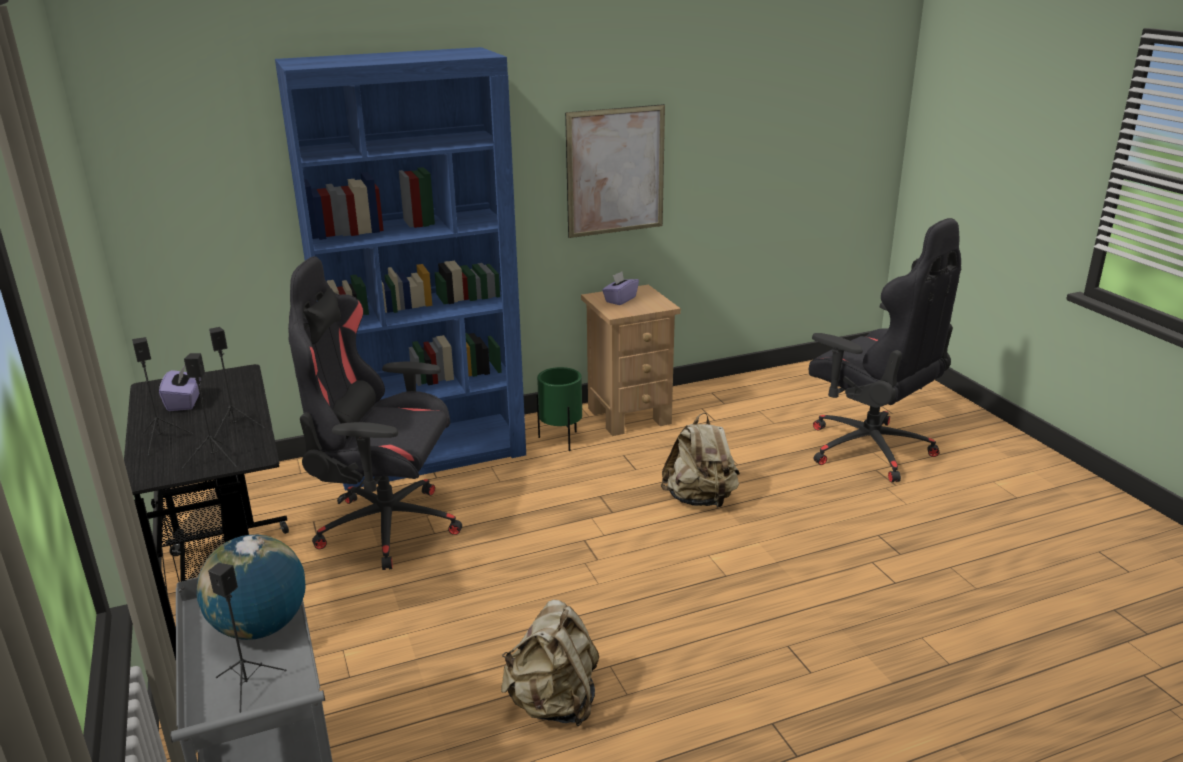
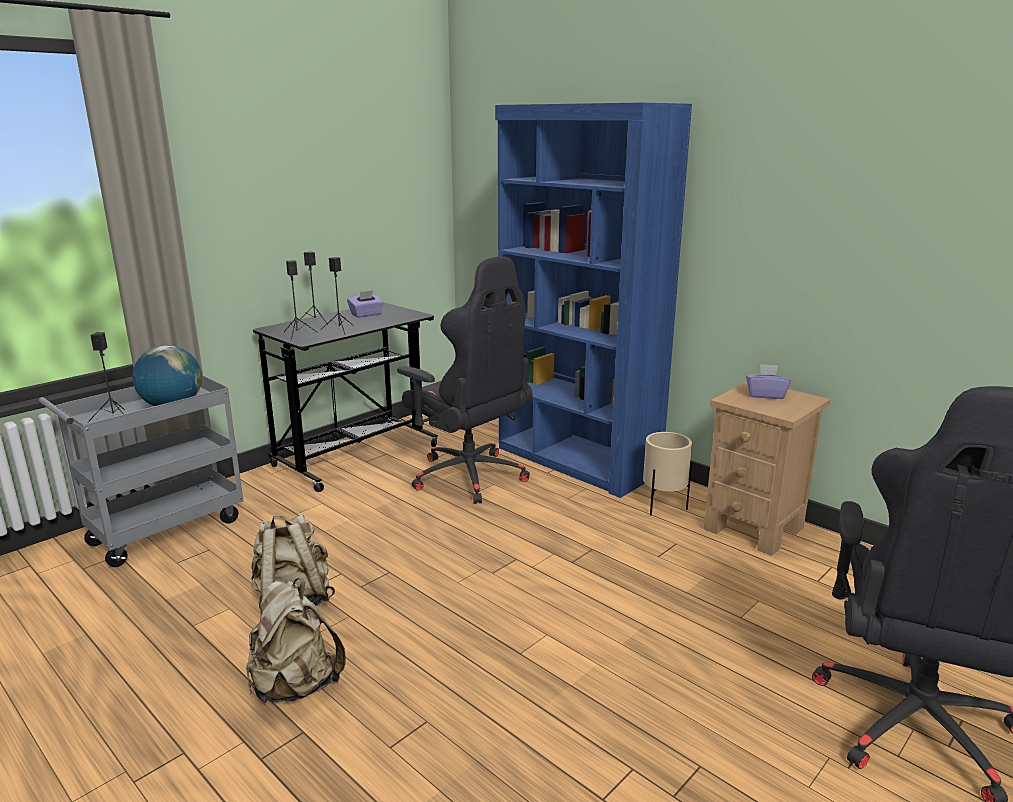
camera: 65 degrees right, 5 degrees down
black office chair [288,256,462,570] -> black office chair turned 150 degrees clockwise [397,256,532,504]
green planter [537,367,582,451] -> beige planter [643,432,692,515]
picture [565,104,665,238] -> none
beige backpack [661,413,740,508] -> beige backpack moved to [246,578,346,704]

